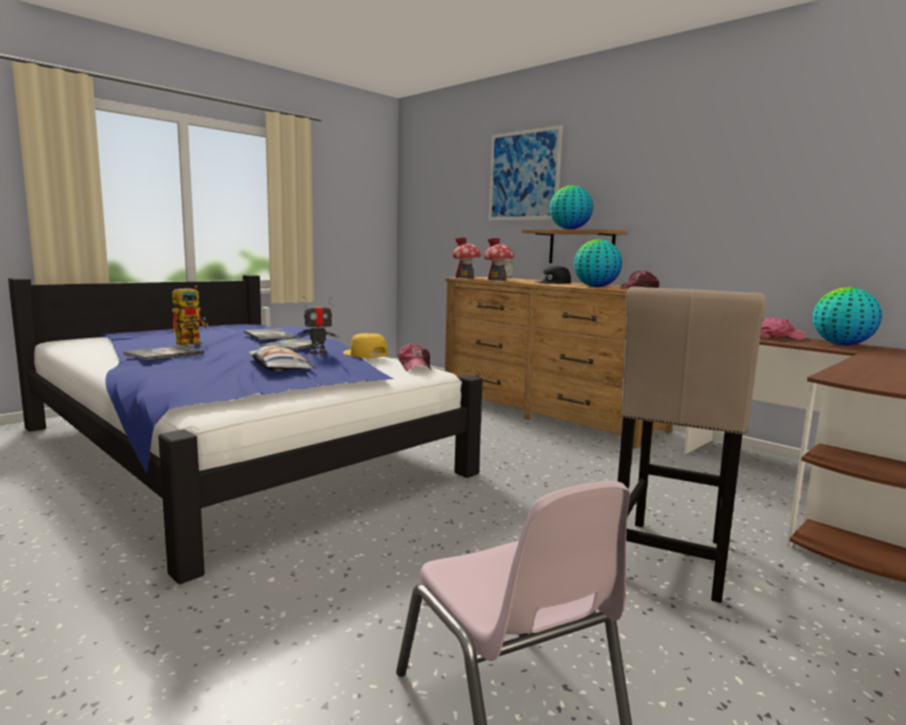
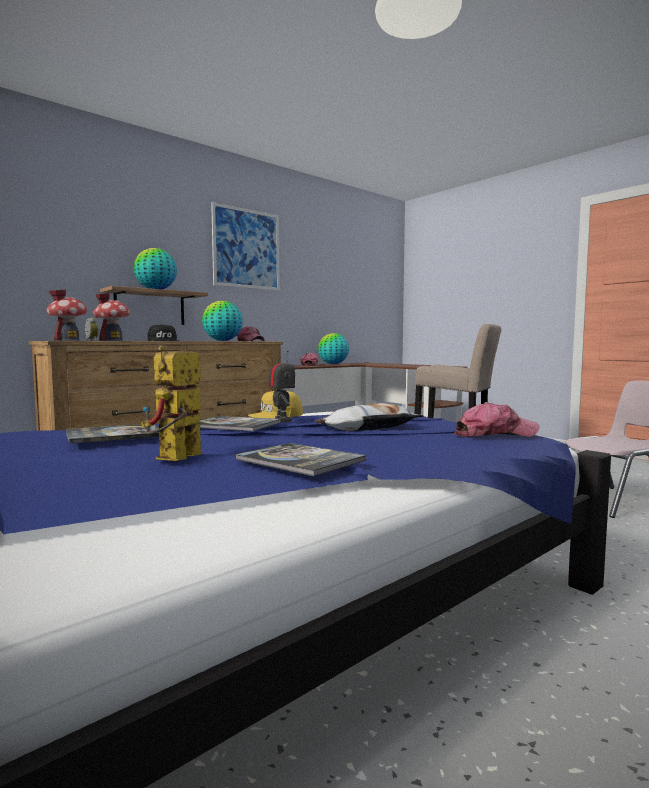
camera: 85 degrees left, 5 degrees down
toy robot [172,286,208,346] -> toy robot turned 105 degrees counterclockwise [141,346,202,461]
cap [398,343,432,371] -> cap moved to [454,402,539,437]
picture [489,125,563,220] -> picture moved to [211,202,280,291]

